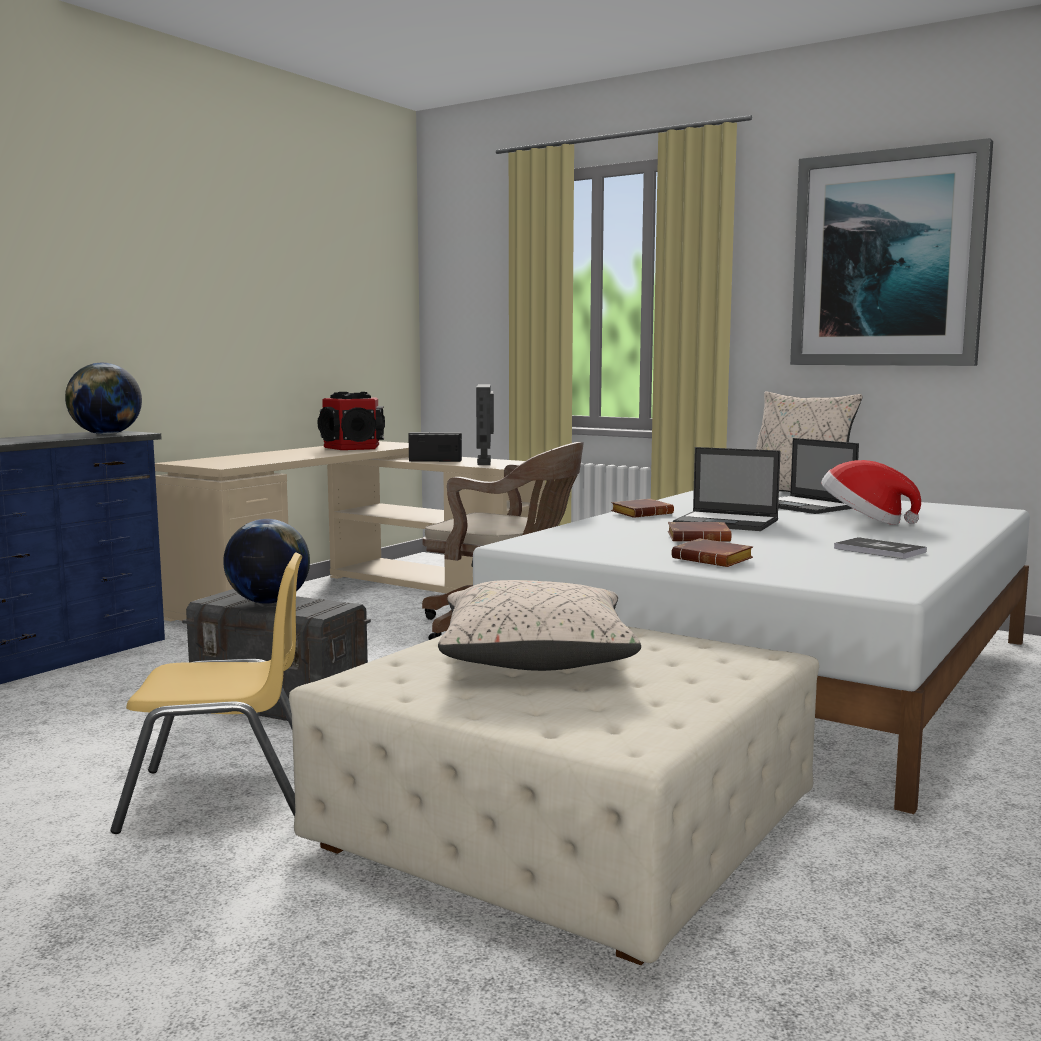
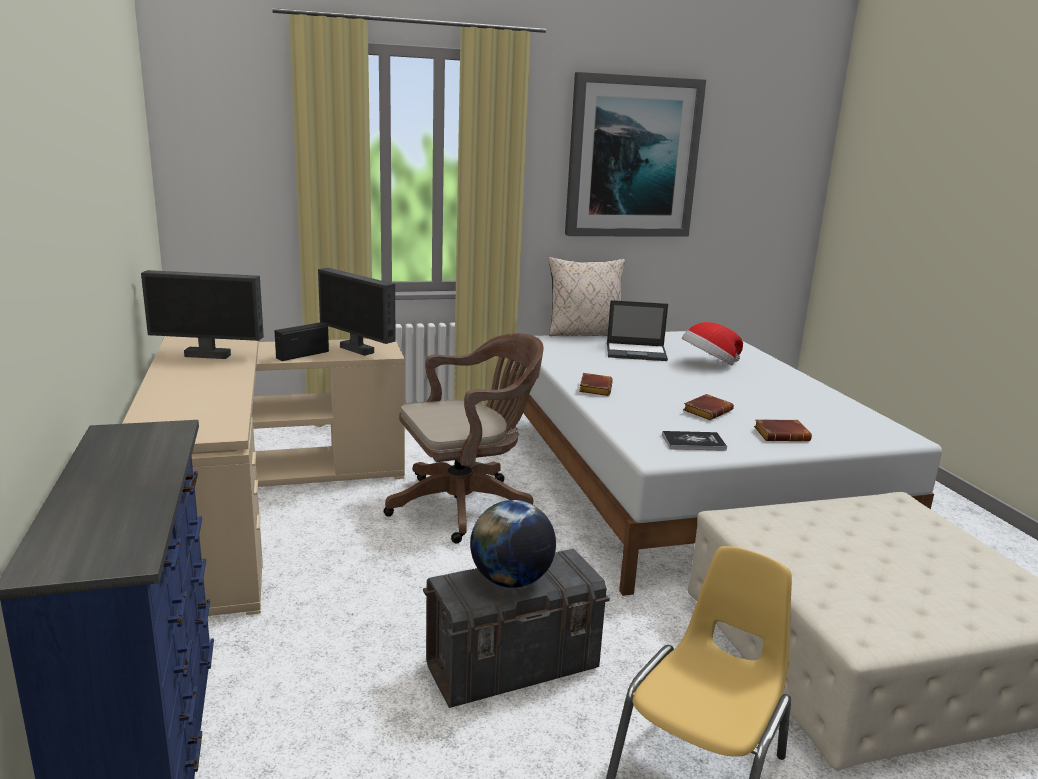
camera: 50 degrees left, 10 degrees up
globe [65,362,142,435] -> none
speaker [317,392,385,450] -> monitor [141,270,264,359]
beige pillow [438,580,641,671] -> none
laptop [673,447,781,531] -> none
book [834,537,927,559] -> book moved to [662,431,727,451]

